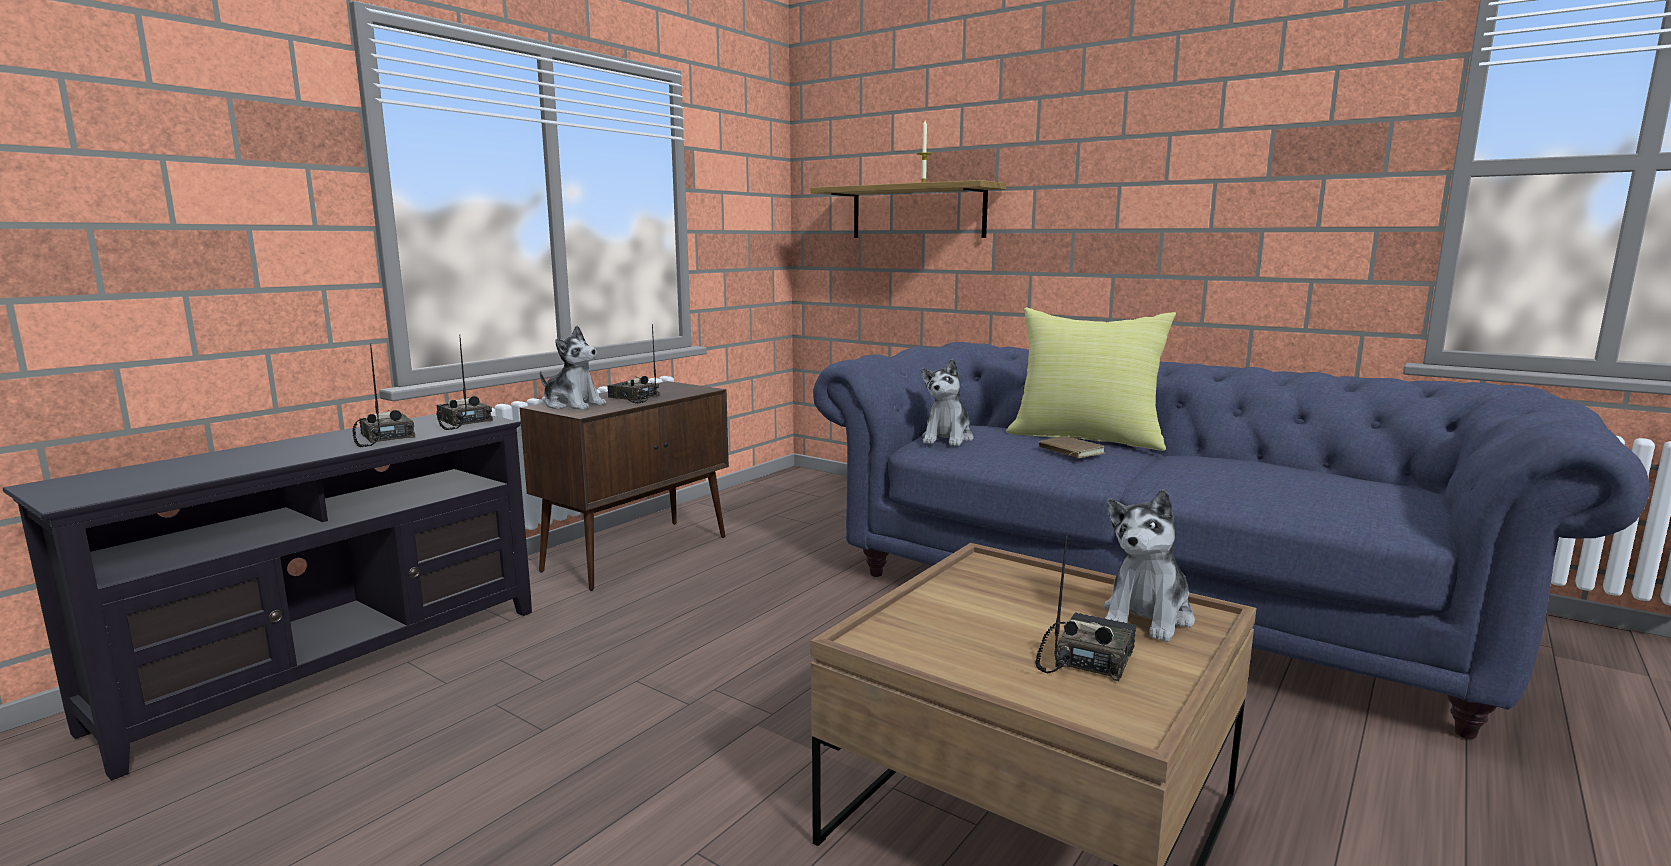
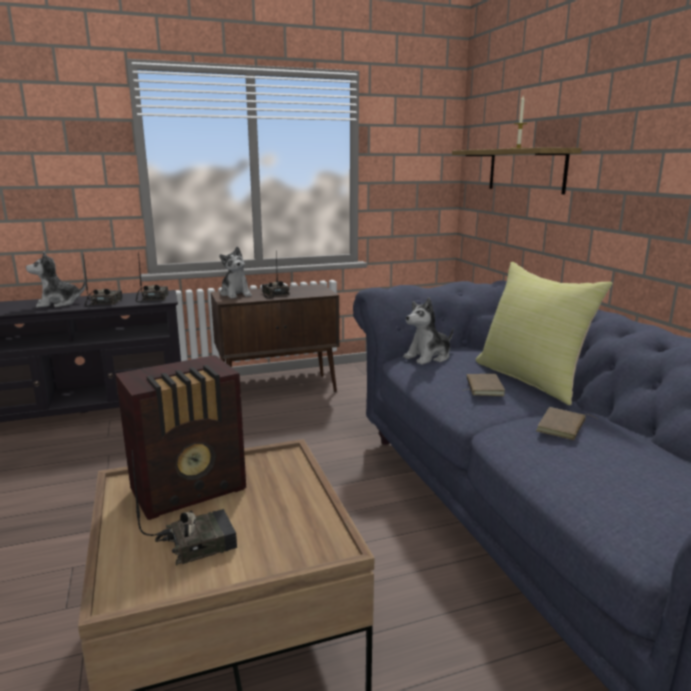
camera: 35 degrees right, 5 degrees up
plush toy [1104,489,1195,642] -> plush toy moved to [26,251,86,308]
none -> radio [115,355,246,520]
none -> brown book [536,407,597,440]

